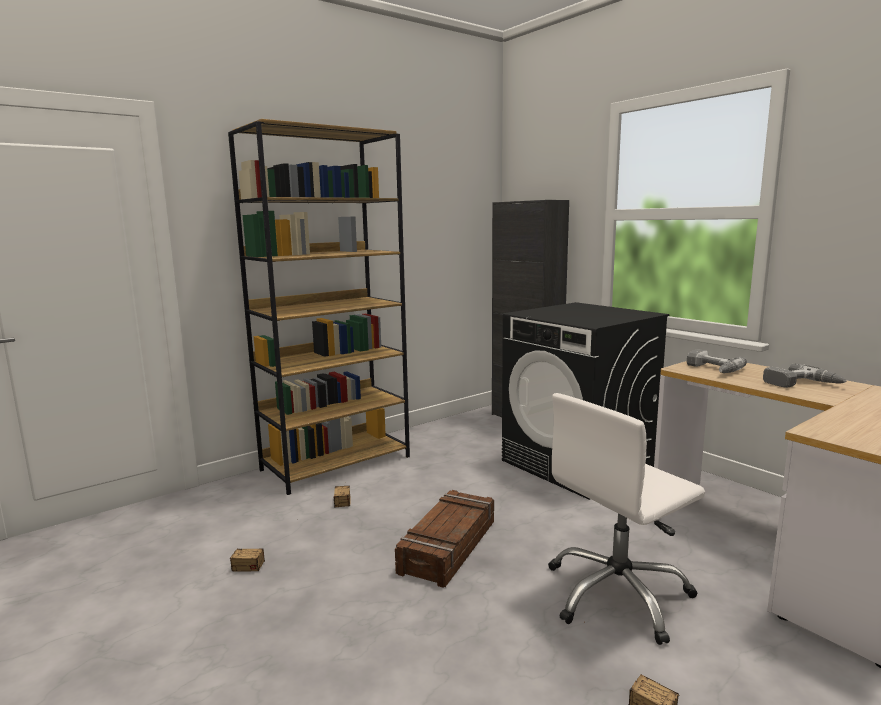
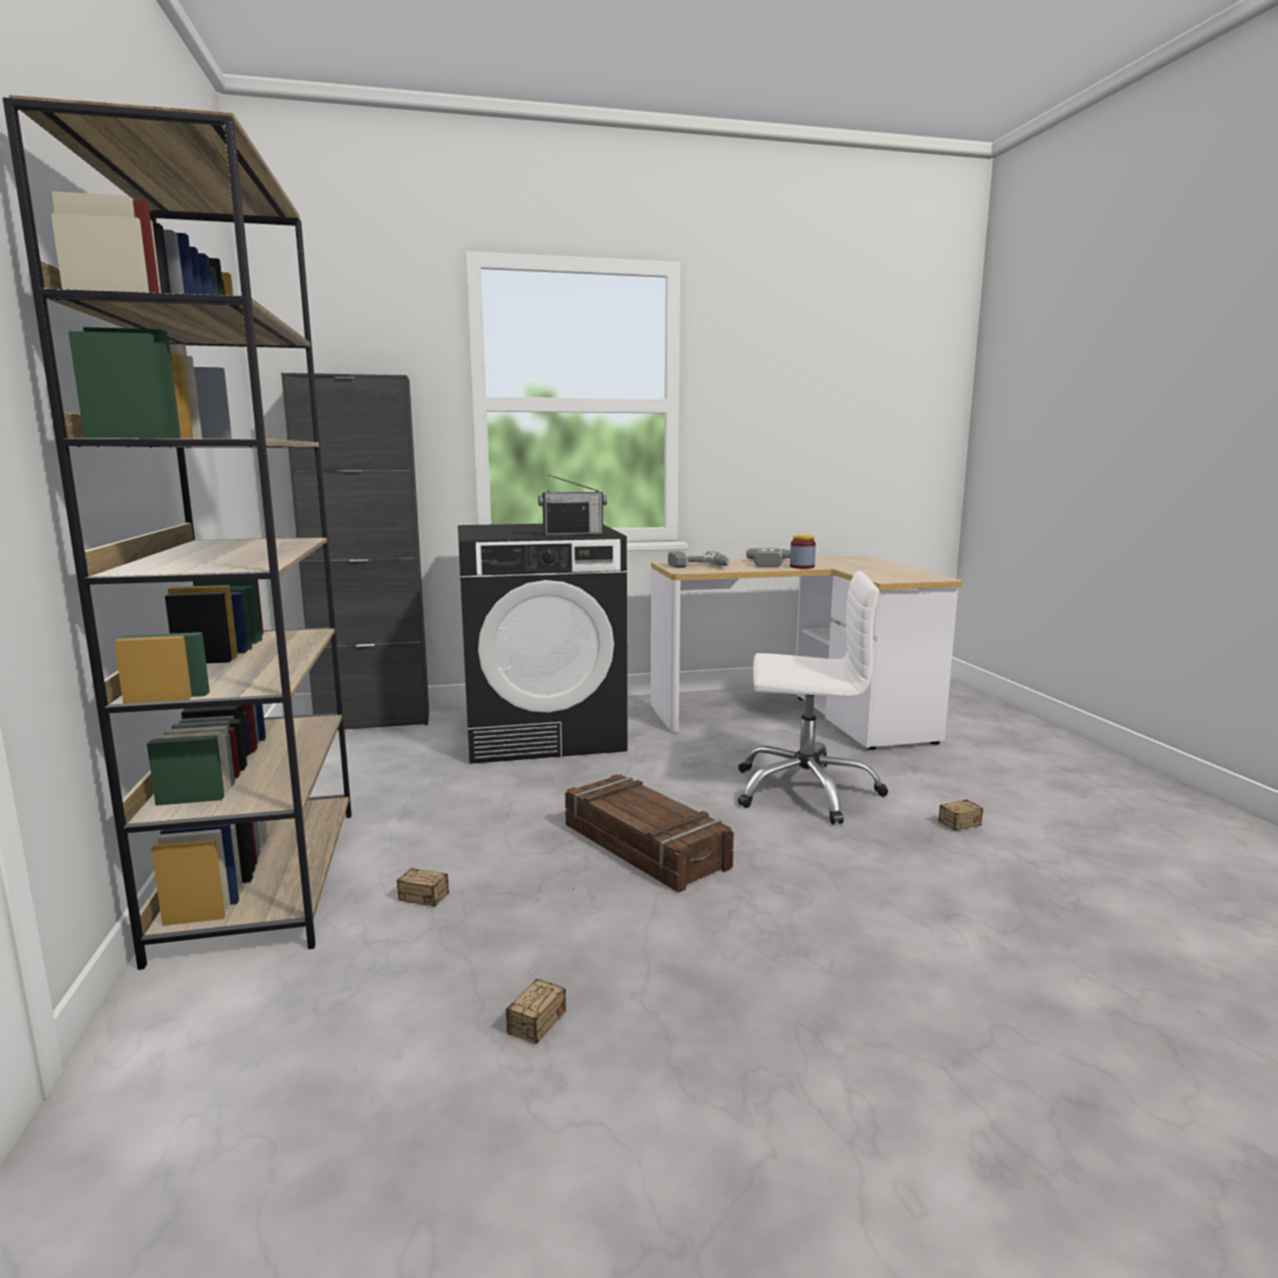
camera: 65 degrees left, 0 degrees up
white office chair [548,393,705,645] -> white office chair turned 75 degrees counterclockwise [738,571,888,824]
none -> radio [538,474,607,536]
none -> jar [790,535,816,569]

